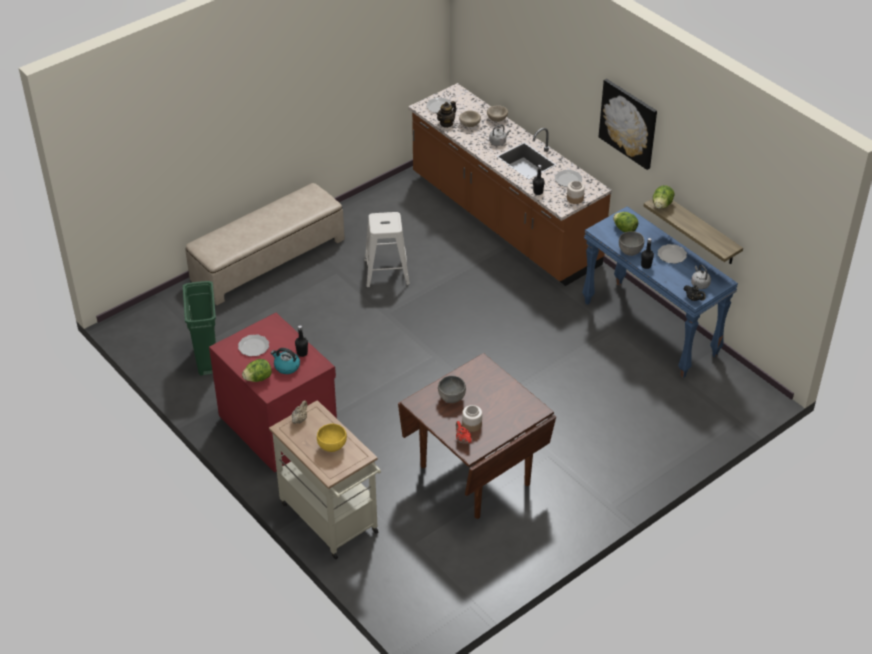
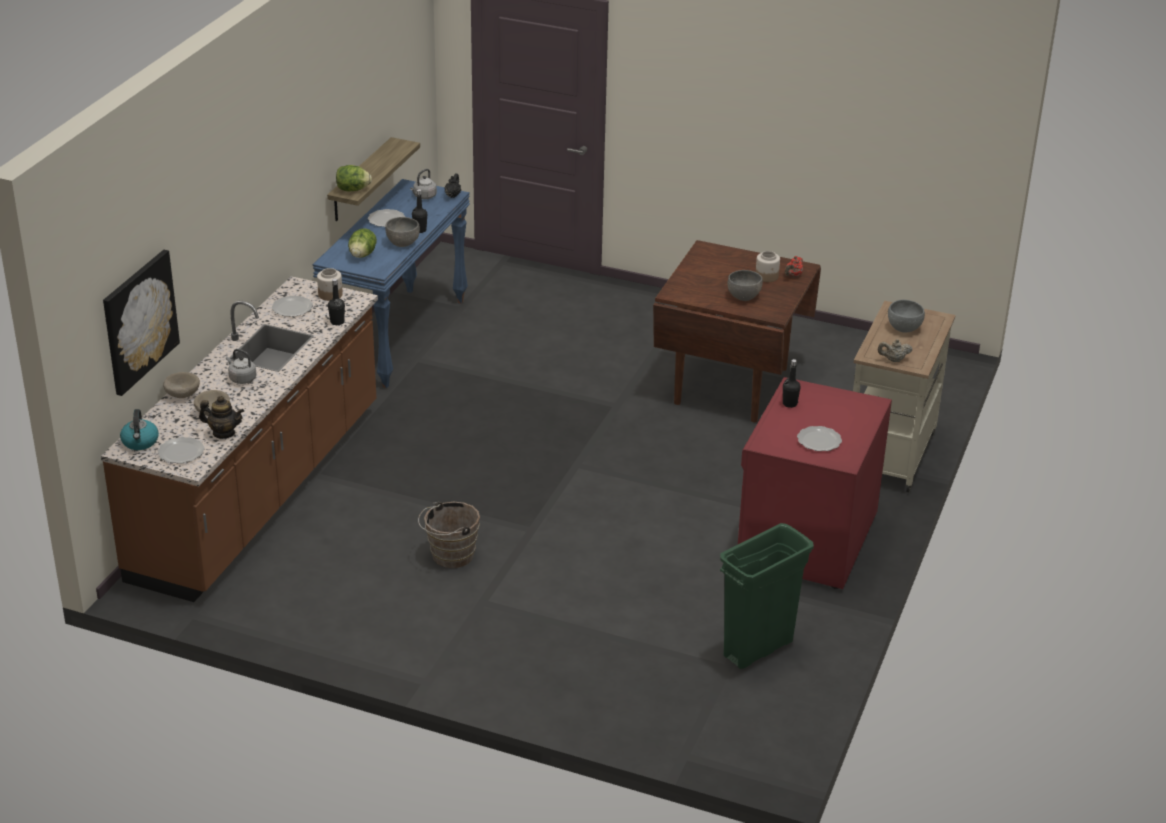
camera: 120 degrees left, 10 degrees down
beige bench [186,183,345,305] -> none
lettuce [242,359,272,382] -> none
kettle [271,348,300,374] -> kettle moved to [120,409,159,450]
yellow bowl [317,424,347,452] -> grey bowl [888,300,925,333]
white stool [364,212,410,288] -> brown bucket [418,502,480,568]
picture [599,79,657,170] -> picture moved to [103,250,180,396]

